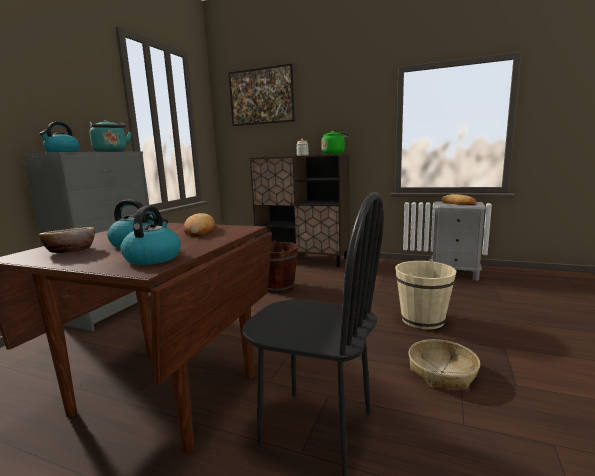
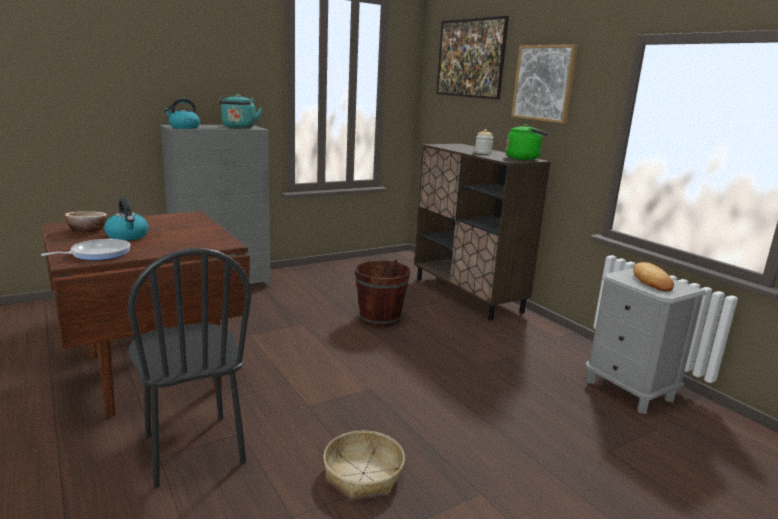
camera: 35 degrees right, 5 degrees up
kettle [120,206,181,265] -> frying pan [41,239,131,260]
bread [183,213,215,236] -> none
beige bucket [395,259,457,330] -> none
none -> picture [511,44,578,123]

